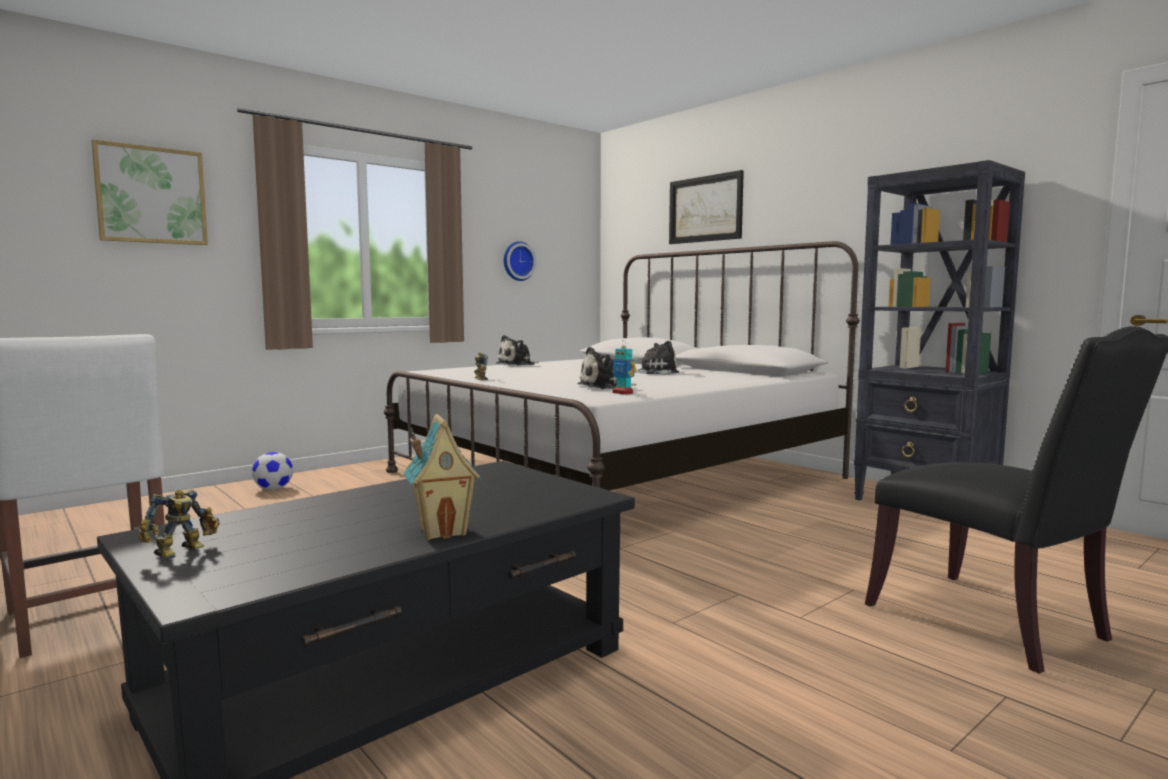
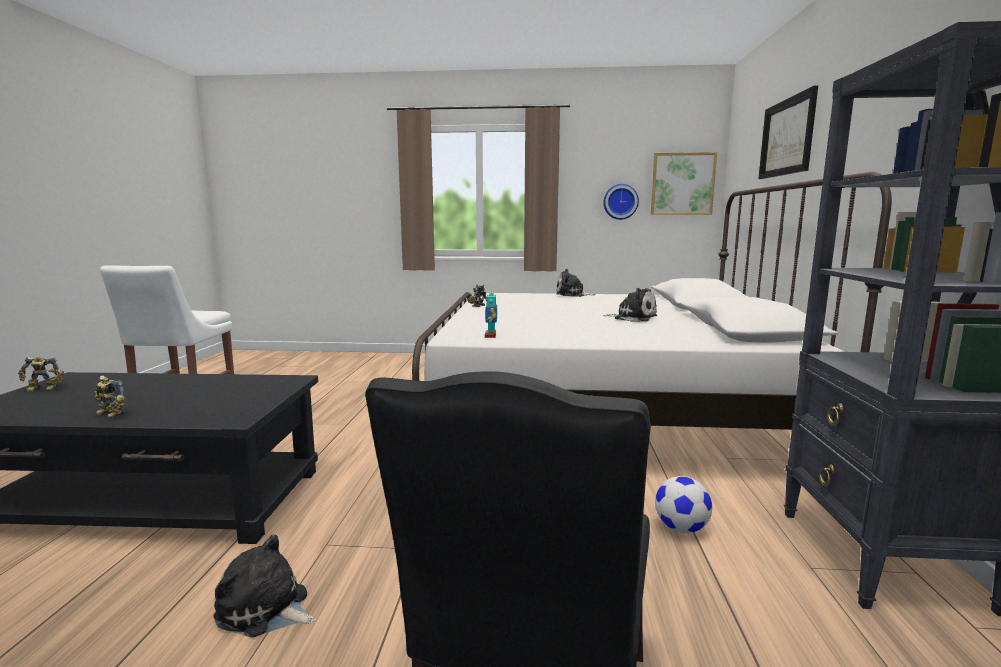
camera: 45 degrees right, 5 degrees up
picture [92,139,208,245] -> picture moved to [651,152,717,215]
football [252,452,293,490] -> football moved to [655,476,712,533]
toy house [404,414,481,540] -> toy robot [94,375,126,417]
plush toy [577,347,637,389] -> plush toy moved to [214,534,316,637]

